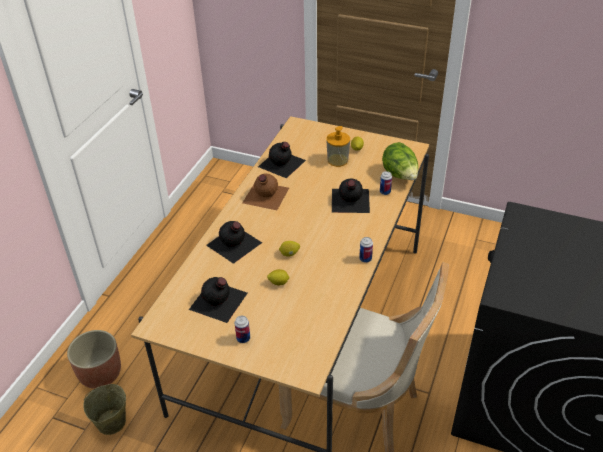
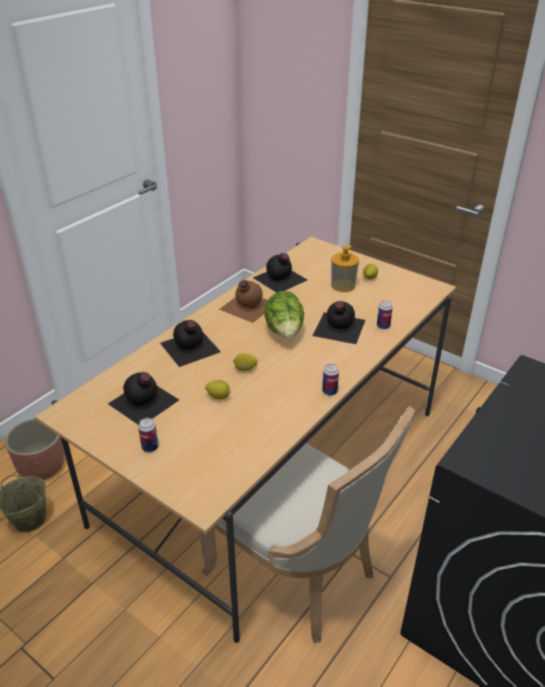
camera: 15 degrees right, 5 degrees down
lettuce [382,142,418,180] -> lettuce moved to [264,291,304,338]

